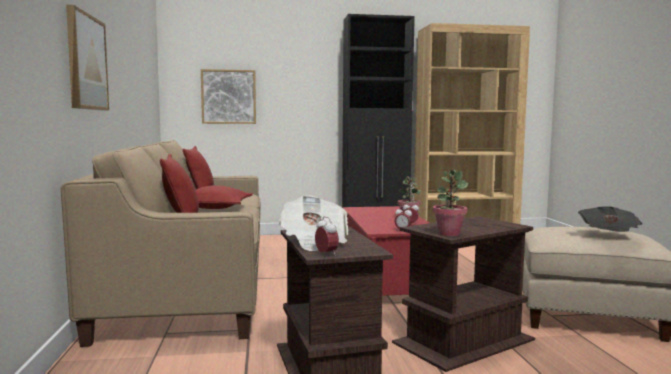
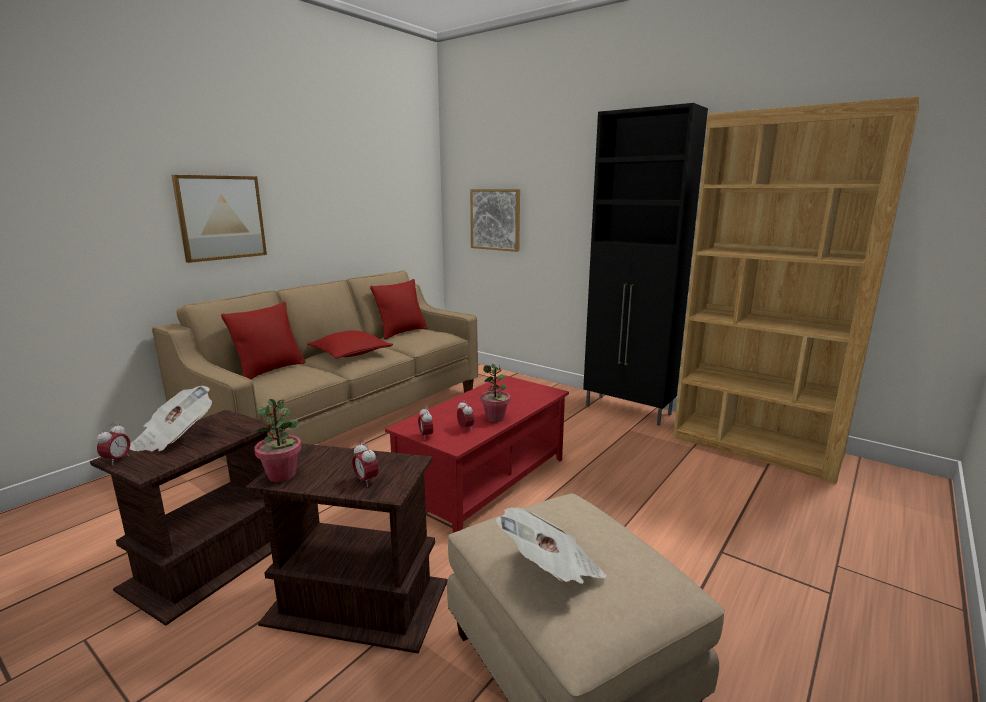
camera: 45 degrees right, 10 degrees up
none -> alarm clock [352,442,378,487]

